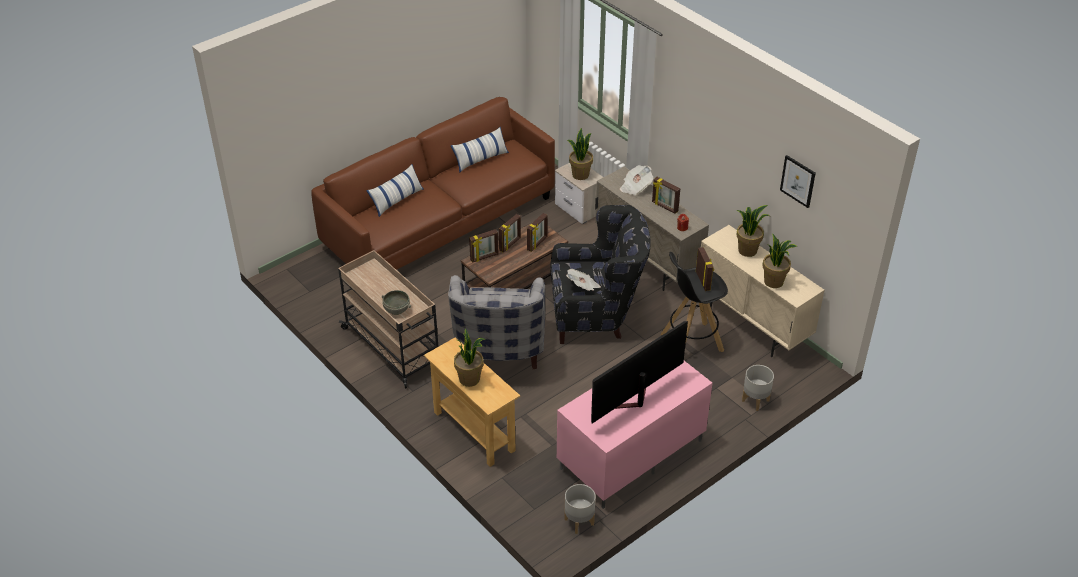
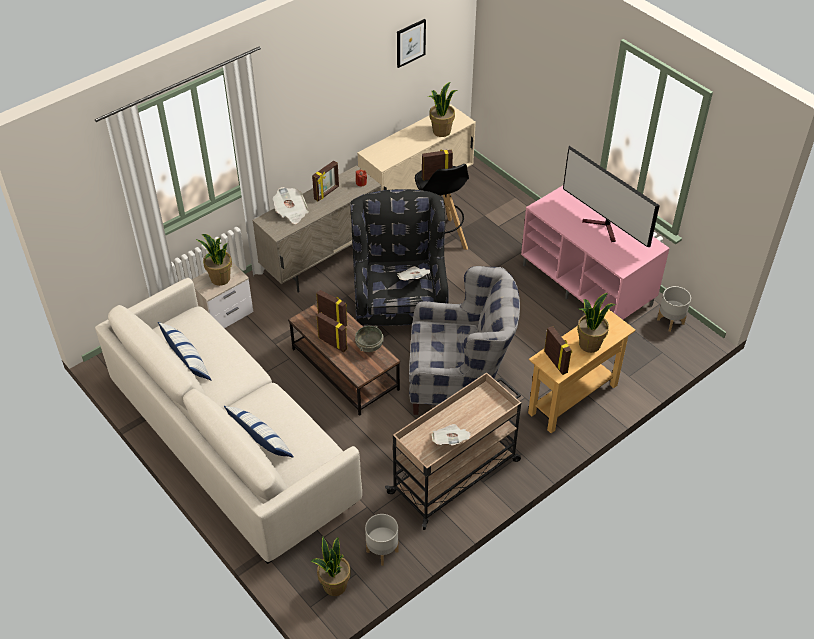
camera: 90 degrees left, 5 degrees up
brown sofa [311,97,555,270] -> white sofa [95,278,362,564]
grey bowl [382,290,411,315] -> grey bowl moved to [355,326,384,352]
picture frame [469,229,499,263] -> picture frame moved to [544,326,572,375]
potted plant [736,205,770,257] -> potted plant moved to [311,537,351,596]
grey planter [742,365,774,411] -> grey planter moved to [365,514,399,566]
none -> newspaper [432,424,471,445]

